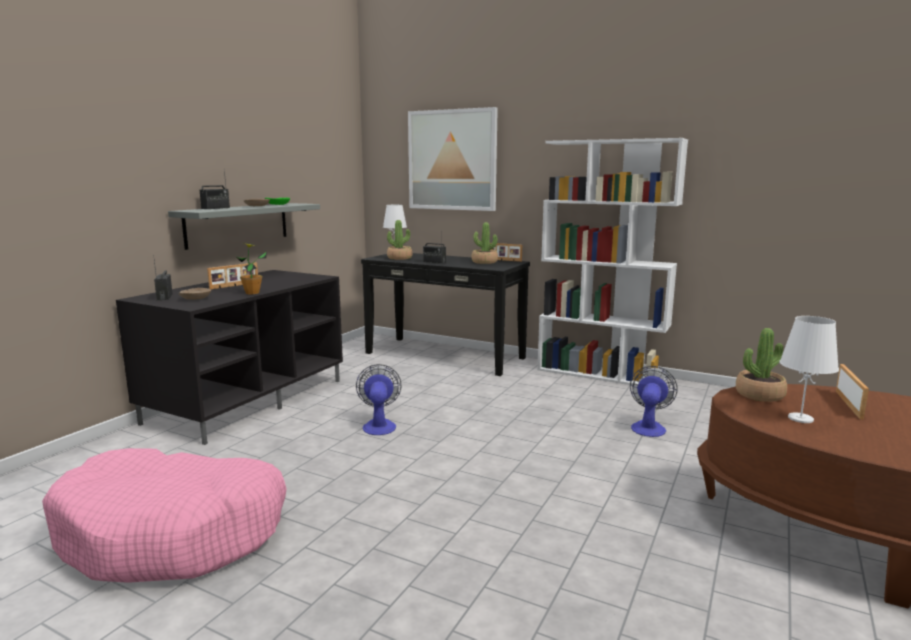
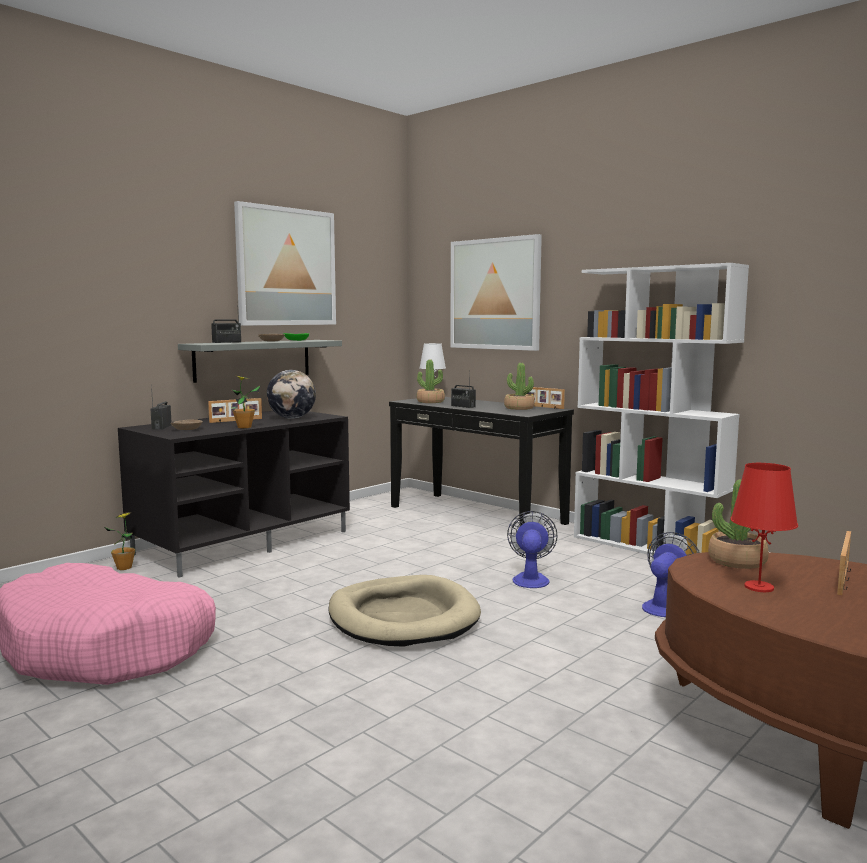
camera: 15 degrees right, 5 degrees down
fan [356,364,402,435] -> fan moved to [507,511,558,588]
white table lamp [779,316,839,423] -> red table lamp [730,463,798,592]
none -> potted plant [104,512,135,570]
none -> picture [234,201,336,326]
none -> globe [267,370,316,419]
none -> beige dog bed [328,575,481,647]

